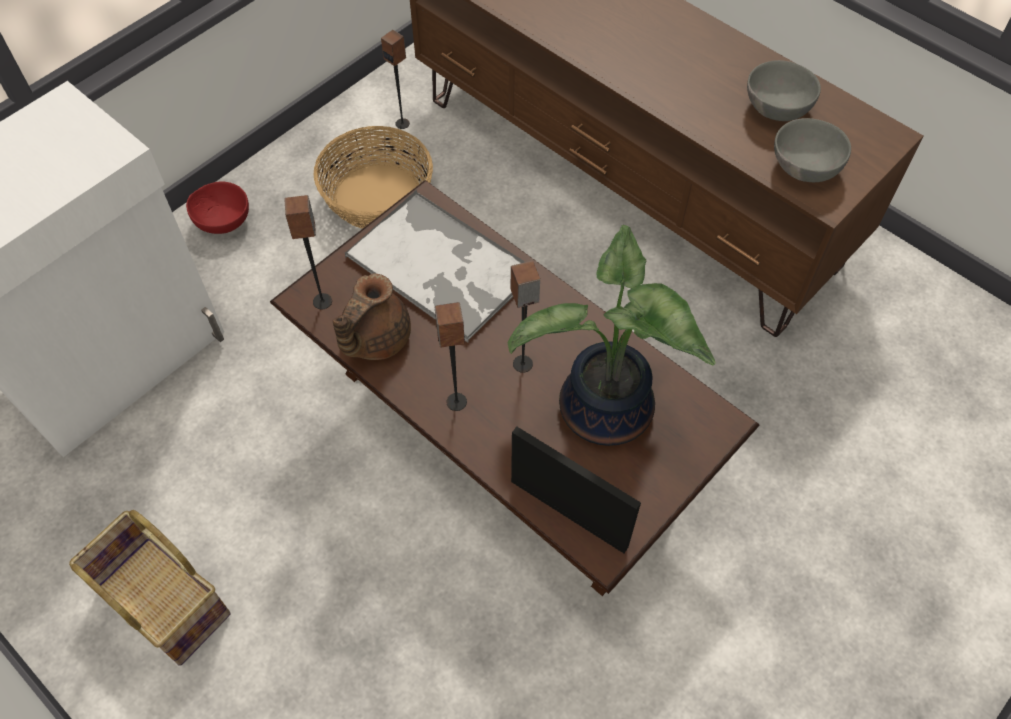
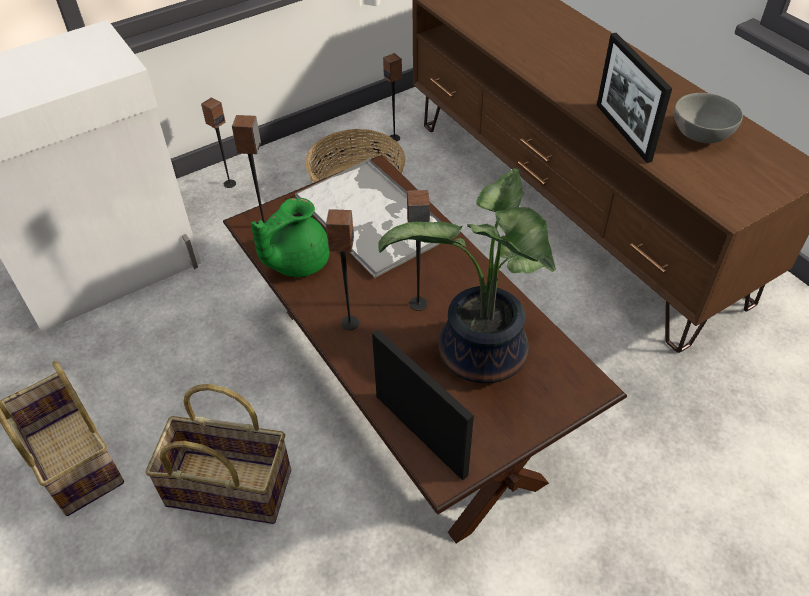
camera: 15 degrees right, 10 degrees down
red bowl [186,181,249,234] -> speaker [201,98,236,188]
brown teapot [332,273,411,360] -> green teapot [251,198,330,277]
grey bowl [774,118,851,182] -> none
none -> basket [145,384,291,524]
none -> picture frame [597,33,672,163]

